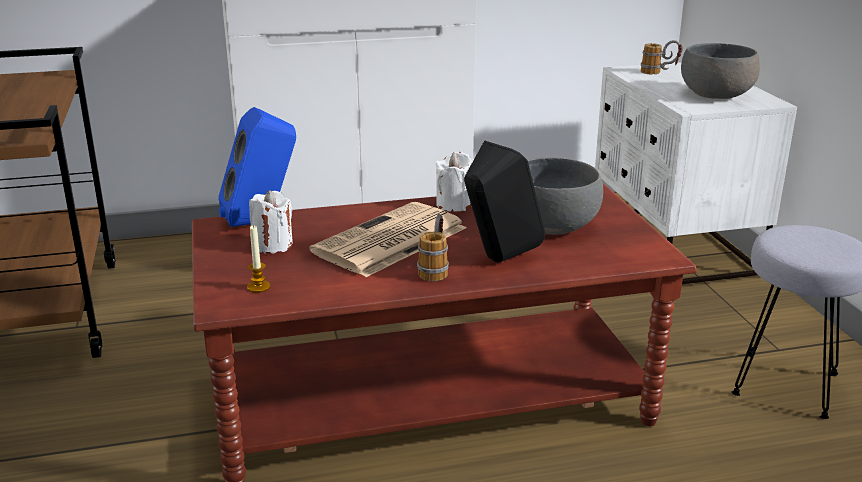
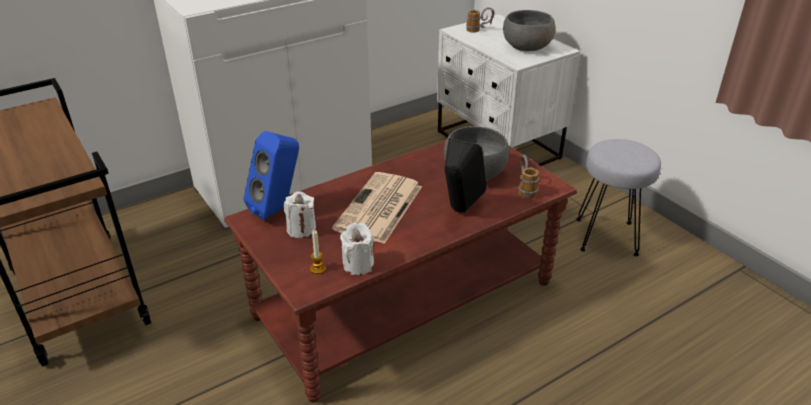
camera: 20 degrees left, 10 degrees up
mug [417,214,449,281] -> mug moved to [518,155,539,199]
white candle [435,152,472,212] -> white candle moved to [340,222,374,275]

